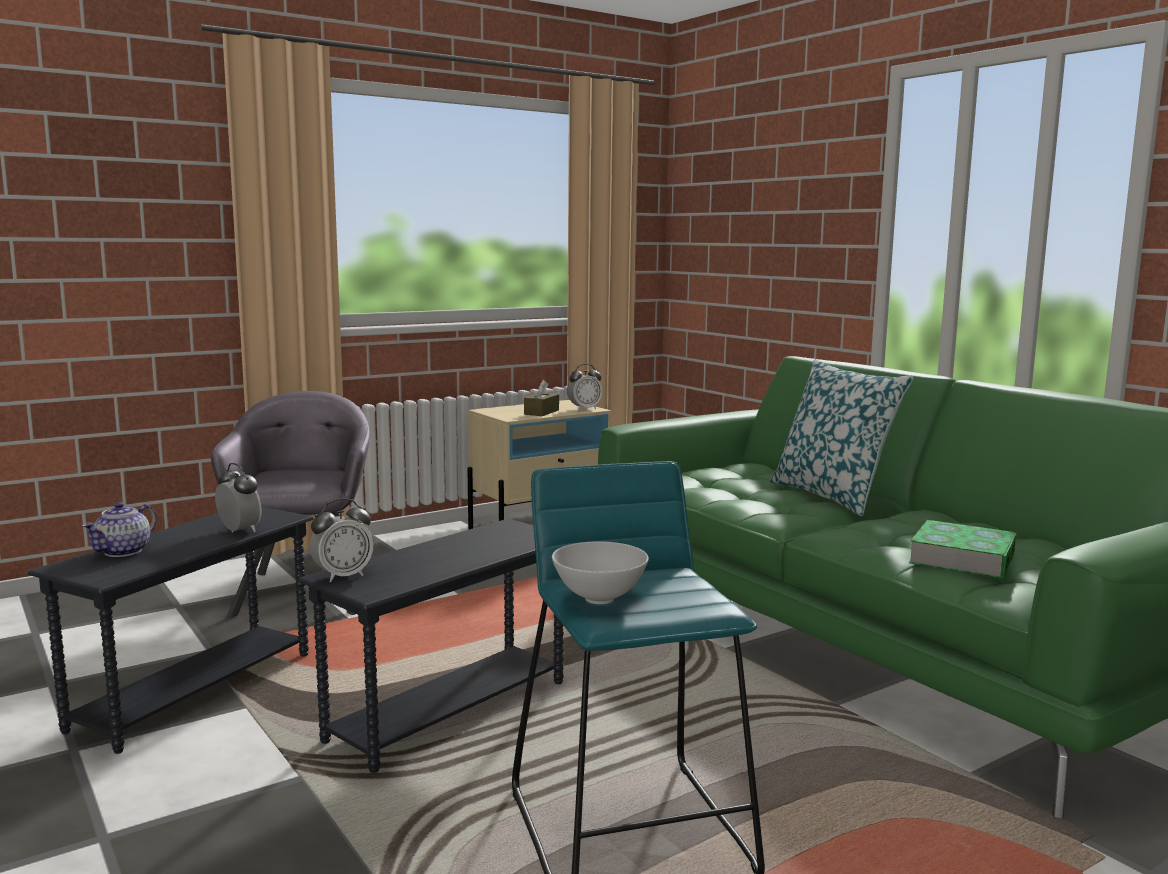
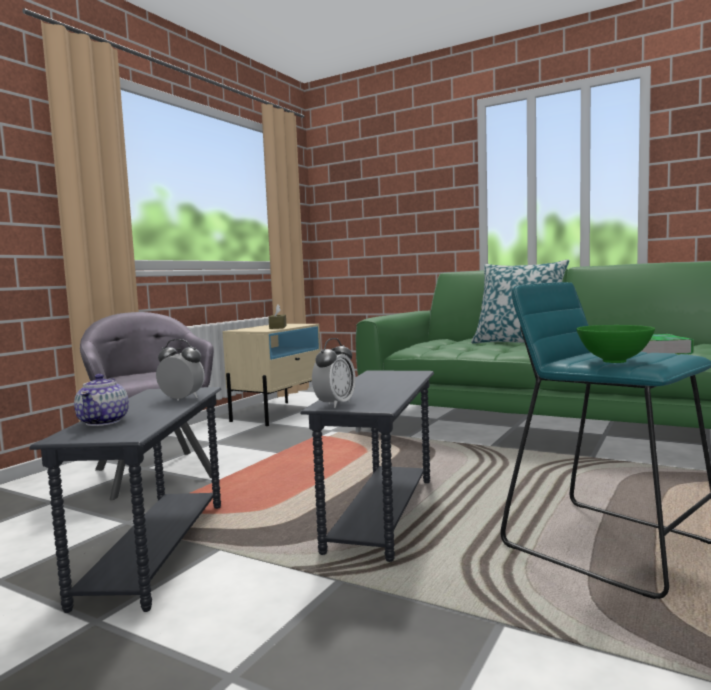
camera: 25 degrees left, 5 degrees down
white bowl [552,541,649,604] -> green bowl [576,325,655,363]
alarm clock [568,364,602,410] -> none

